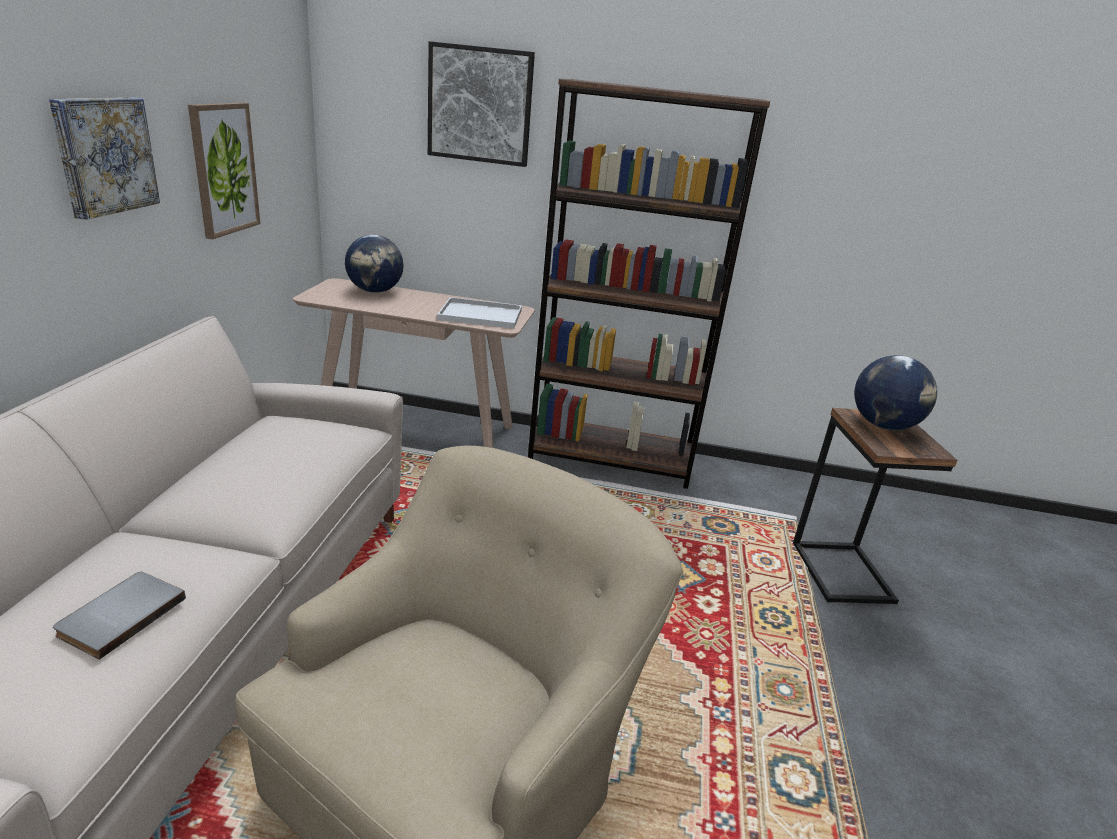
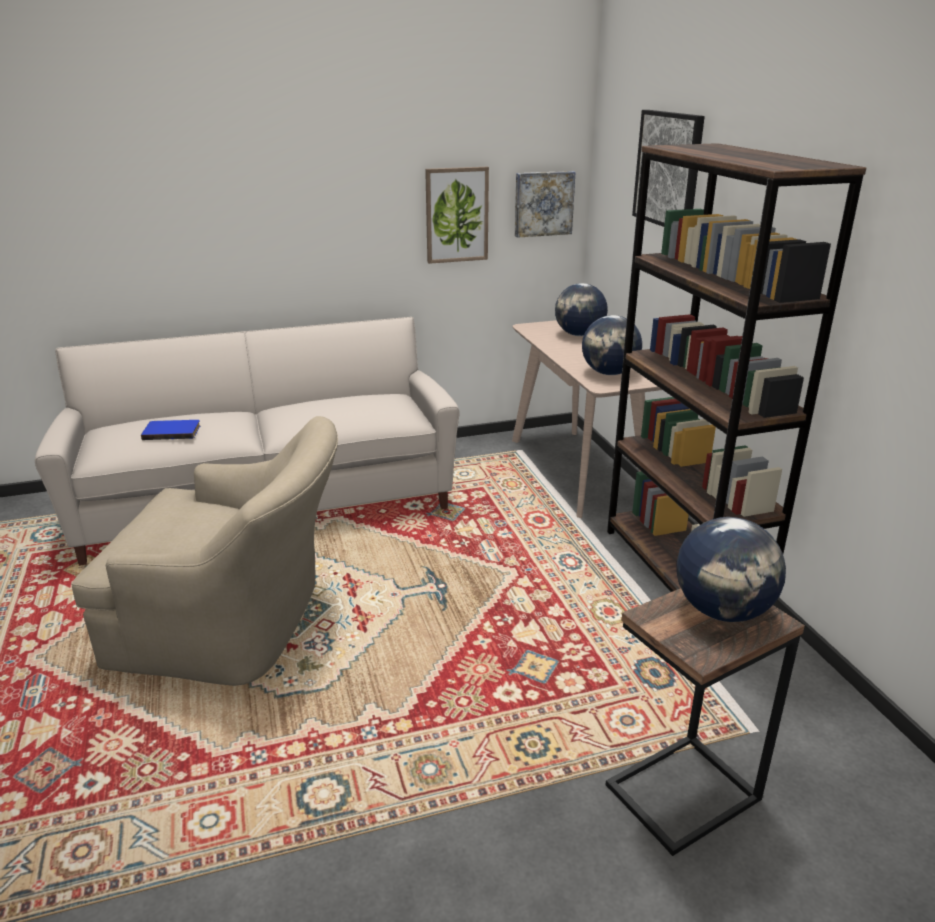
camera: 65 degrees right, 0 degrees up
picture [49,97,160,220] -> picture moved to [515,171,576,238]
grey book [53,572,186,660] -> blue book [141,420,200,440]
white tray [437,297,522,329] -> globe [582,315,642,375]

